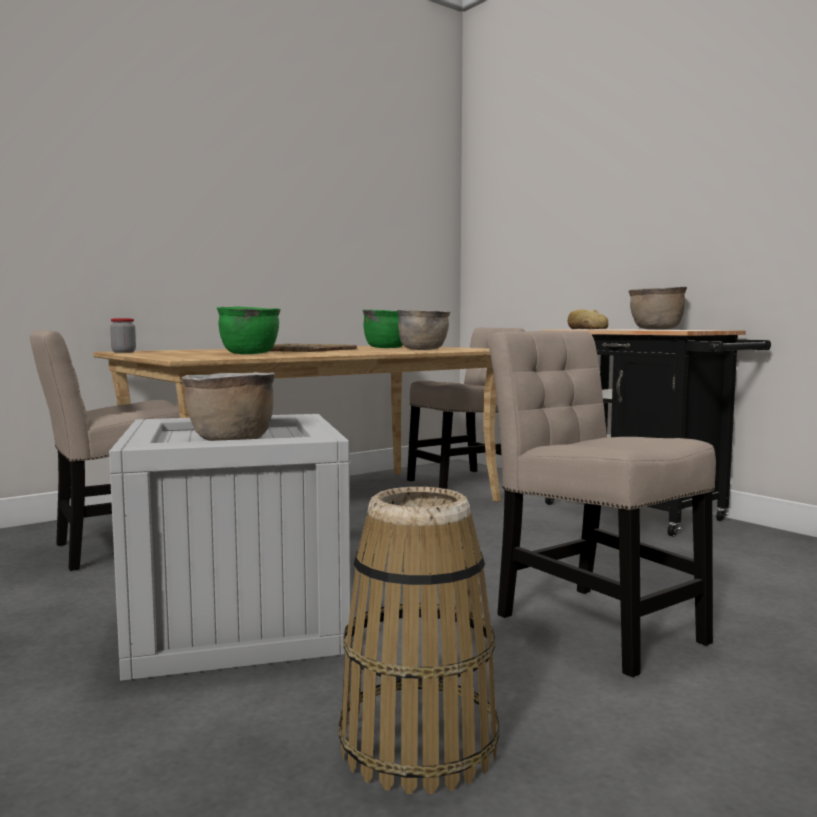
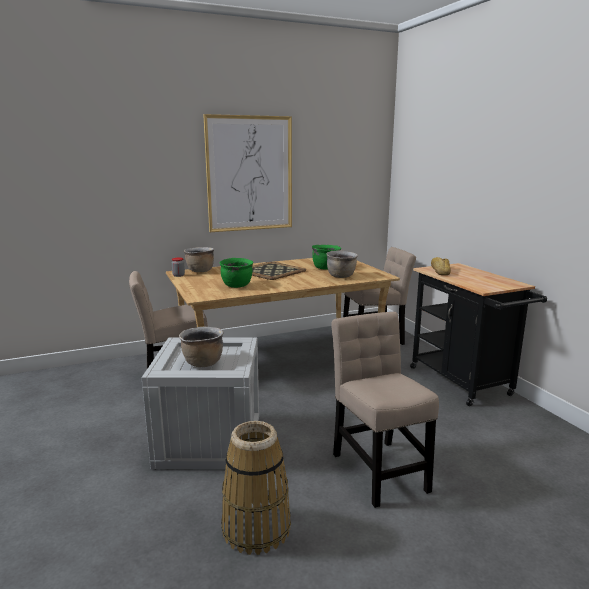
camera: 15 degrees right, 10 degrees up
brown cooking pot [628,286,687,329] -> brown cooking pot moved to [184,247,214,272]
none -> picture [203,114,292,232]

